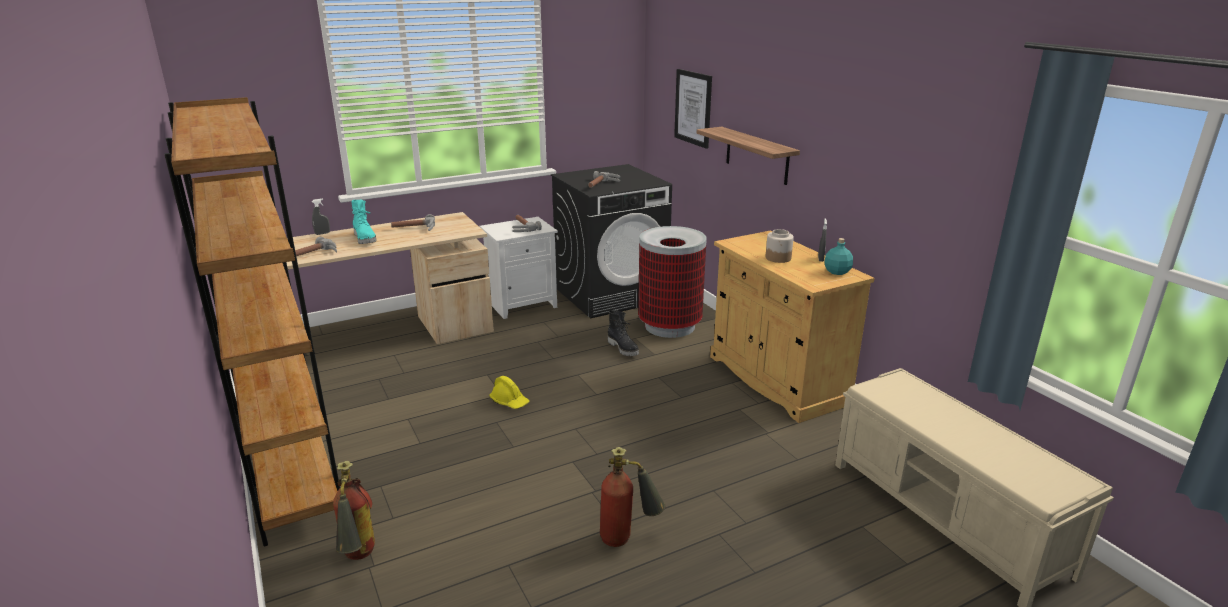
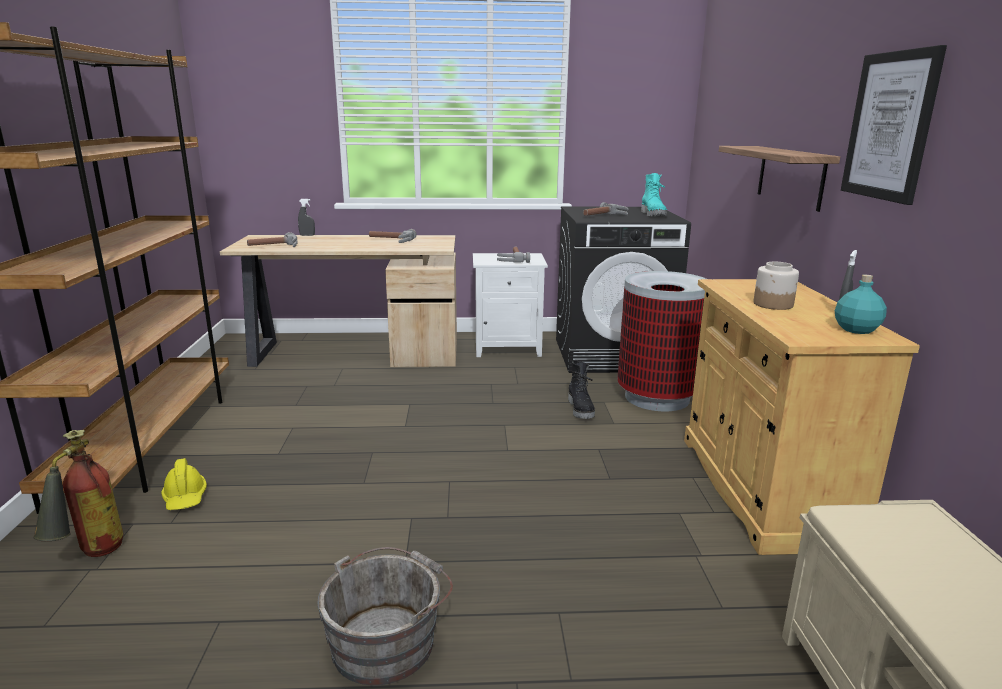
camera: 25 degrees right, 5 degrees down
turquoise boot [351,200,377,244] -> turquoise boot moved to [641,173,667,216]
yellow hard hat [489,376,530,409] -> yellow hard hat moved to [161,458,207,510]
fire extinguisher [600,447,665,547] -> grey bucket [317,547,453,685]
picture [674,69,712,149] -> picture moved to [841,45,947,205]

